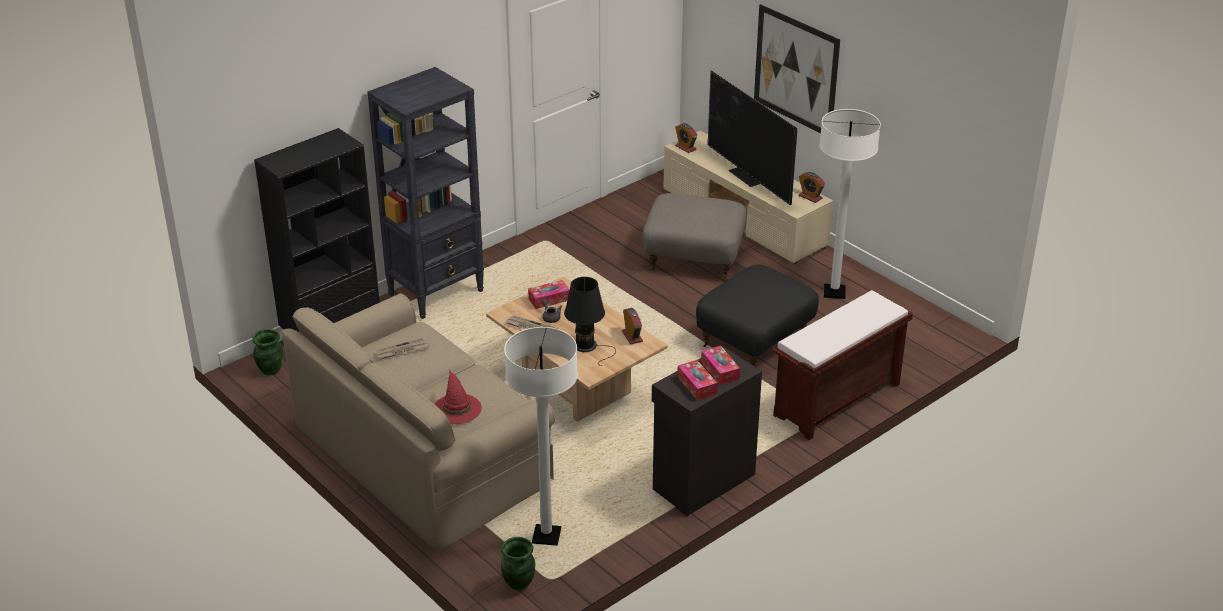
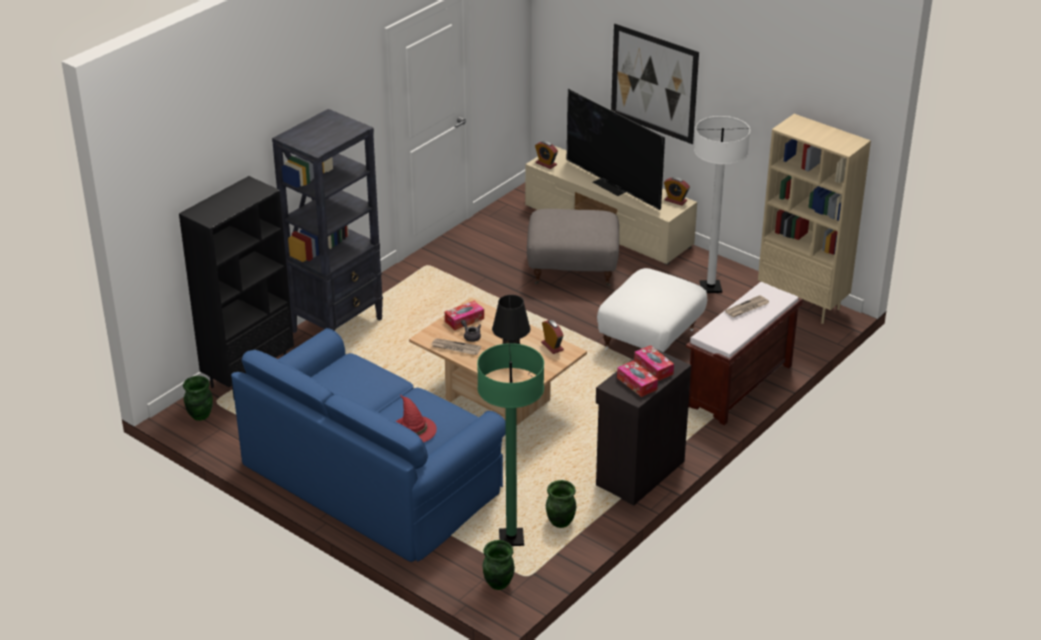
camera: 10 degrees left, 0 degrees up
beige sofa [282,293,555,549] -> blue sofa [231,328,506,562]
newspaper [376,338,429,359] -> newspaper moved to [725,295,769,317]
white floor lamp [504,327,578,546] -> green floor lamp [477,343,544,546]
black ottoman [696,264,819,367] -> white ottoman [597,268,707,352]
none -> green vase [546,480,577,528]
none -> beige bookcase [758,114,871,324]

